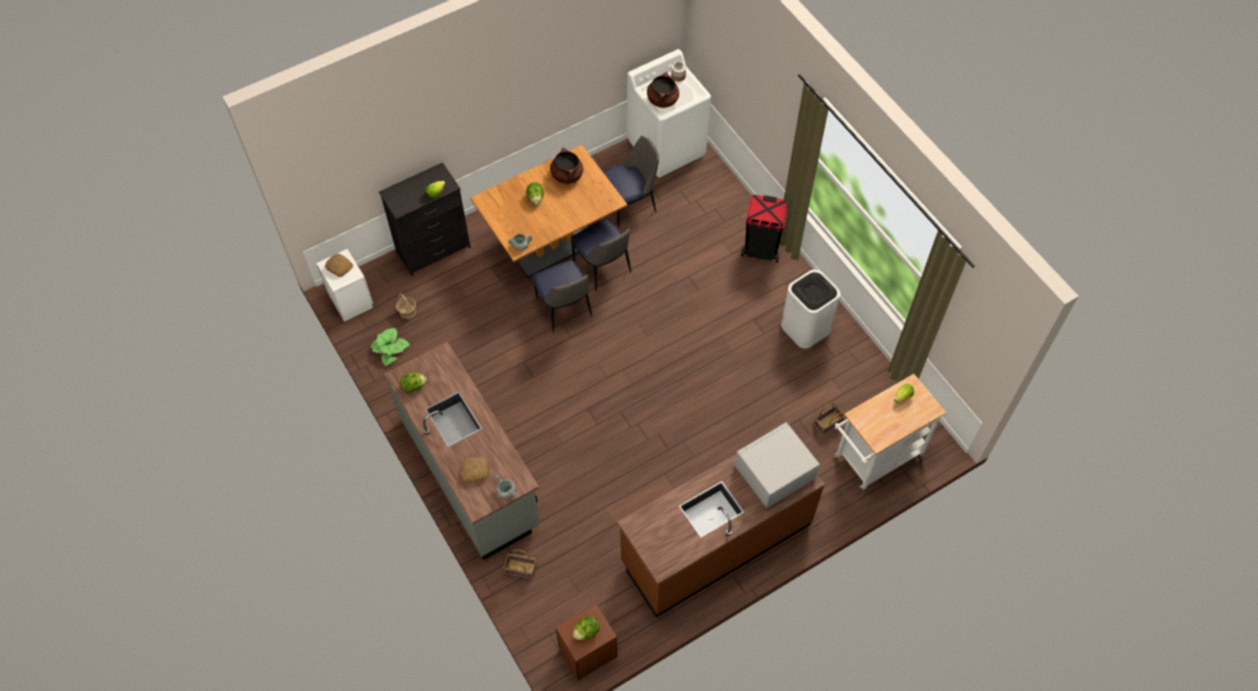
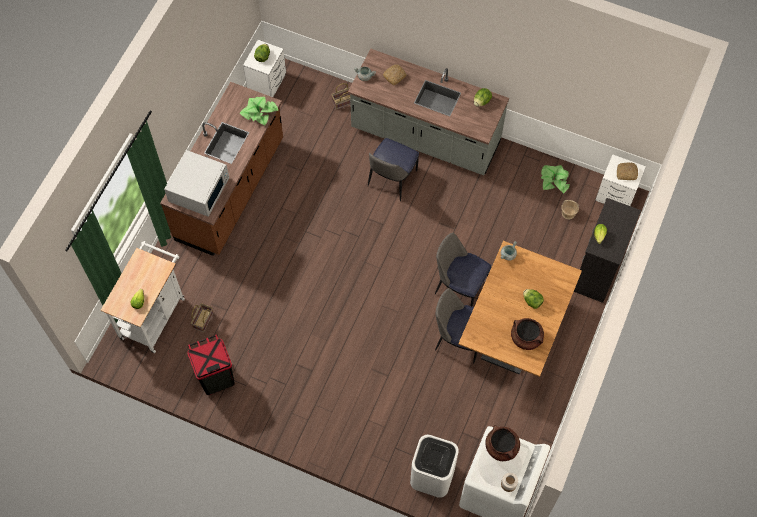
camera: 145 degrees right, 5 degrees up
brown nightstand [556,604,618,680] -> white nightstand [243,40,286,97]
chair [603,136,659,228] -> chair moved to [368,138,419,201]
black trash can [741,195,788,263] -> black trash can moved to [187,334,235,395]
white trash can [781,270,841,349] -> white trash can moved to [410,435,459,498]
none -> potted plant [240,97,278,126]

